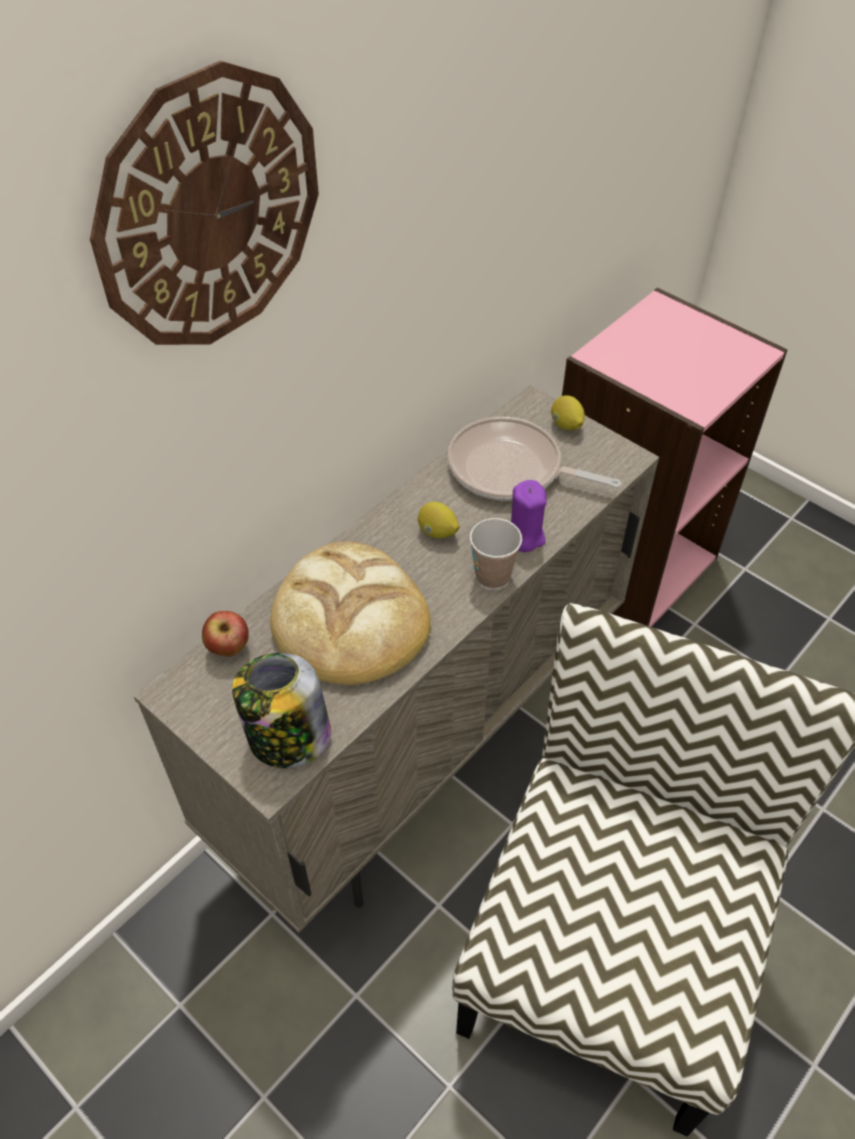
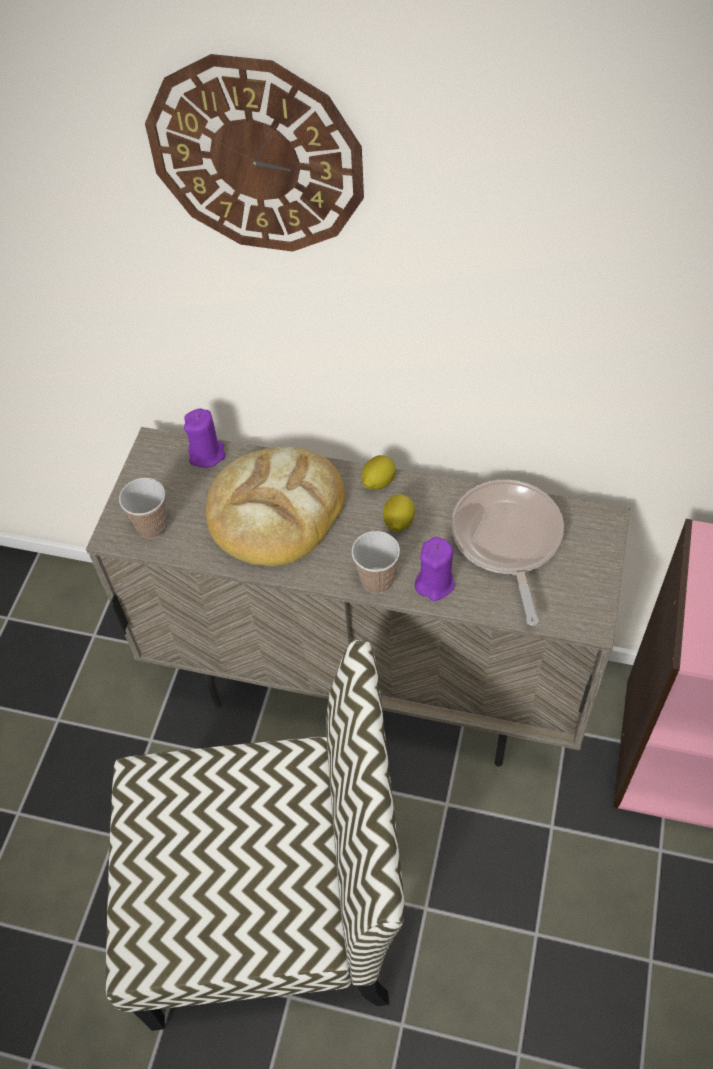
camera: 65 degrees right, 5 degrees up
apple [202,611,249,657] -> purple candle [184,408,226,468]
jar [232,653,331,768] -> cup [119,478,168,539]
lemon [551,395,585,430] -> lemon moved to [362,455,396,490]

